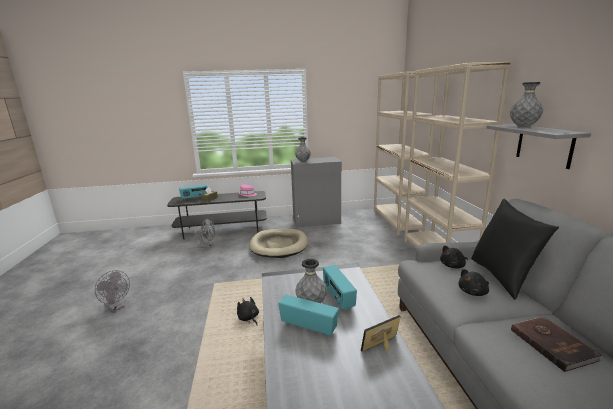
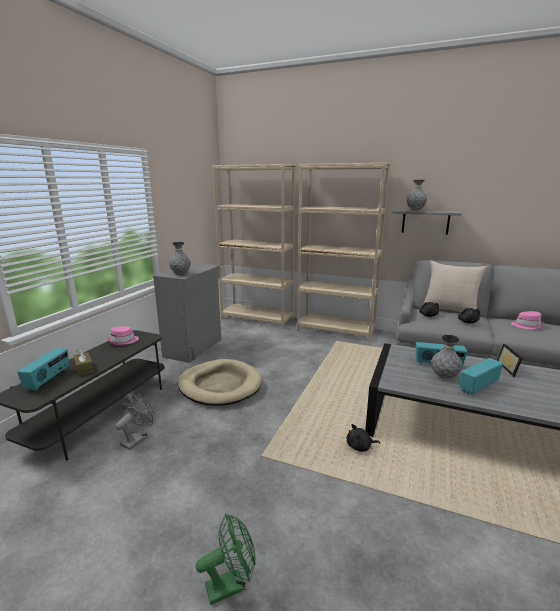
camera: 60 degrees left, 0 degrees up
grey fan [95,270,130,312] -> green fan [196,514,256,605]
black pillow [471,199,559,300] -> beige pillow [423,260,487,312]
brown book [511,316,602,372] -> pink hat [511,311,544,329]

